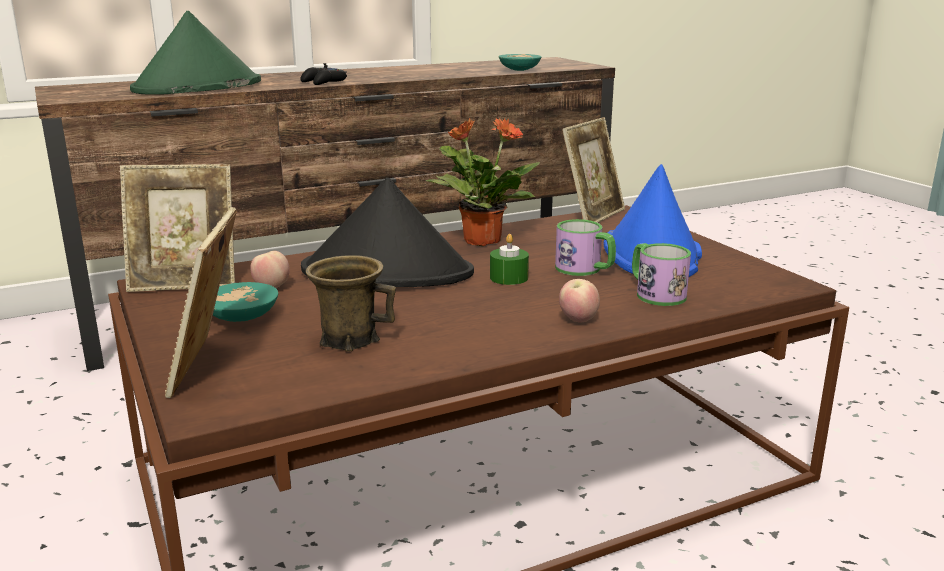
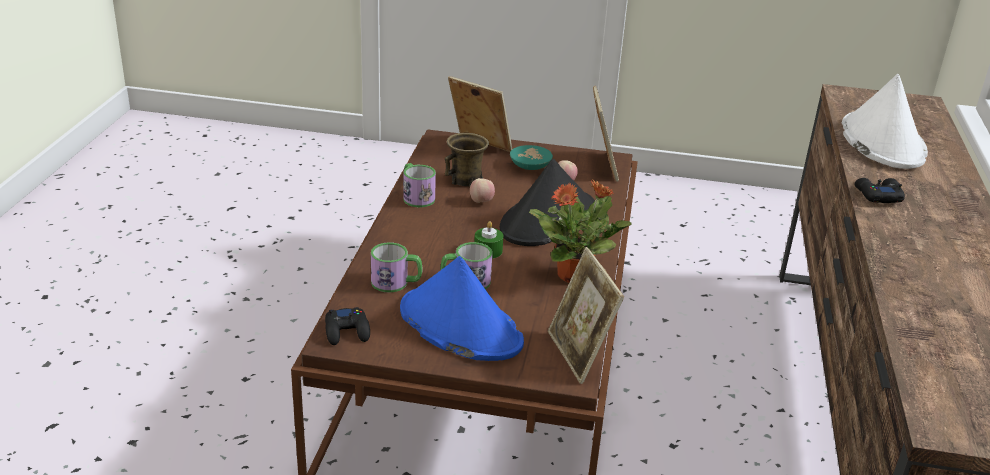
camera: 125 degrees right, 10 degrees up
picture frame [120,164,235,292] -> picture frame turned 150 degrees clockwise [593,86,619,182]
green hat [130,11,261,95] -> white hat [842,74,928,169]
turquoise bowl [499,54,541,71] -> none
apple [559,279,600,323] -> apple moved to [470,178,495,203]
none -> black game controller [325,307,370,345]
none -> mug [404,163,436,207]

